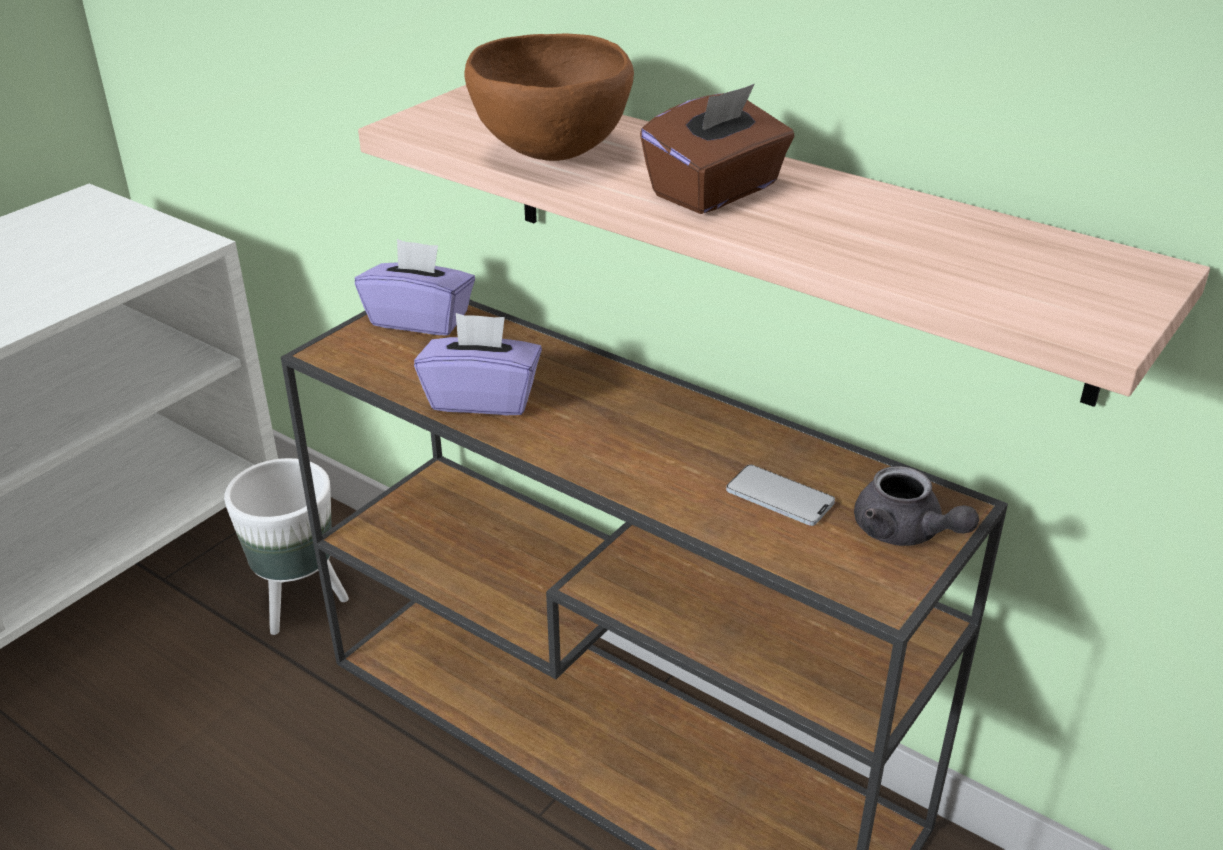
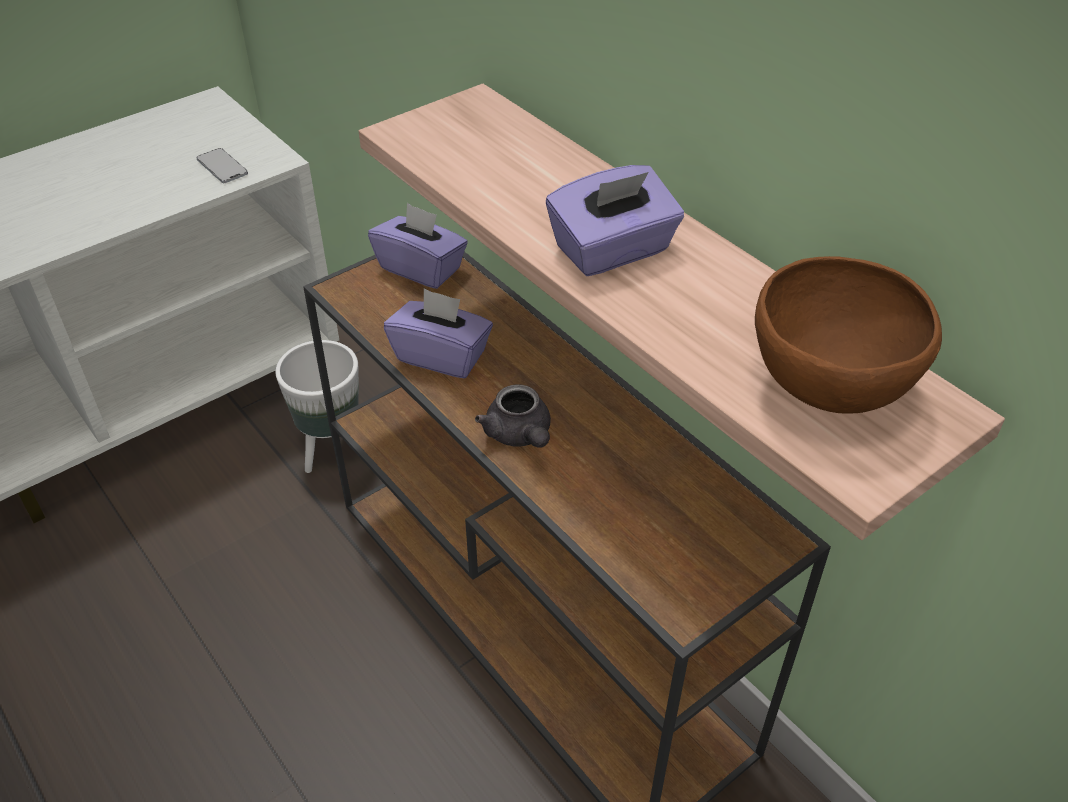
camera: 15 degrees right, 10 degrees up
brown bowl [465,33,634,161] -> brown bowl moved to [755,256,942,414]
brown tissue box [640,84,795,214] -> purple tissue box [546,165,684,276]
phone [726,465,835,526] -> phone moved to [196,148,248,183]
grey teapot [854,466,979,546] -> grey teapot moved to [475,384,551,448]

